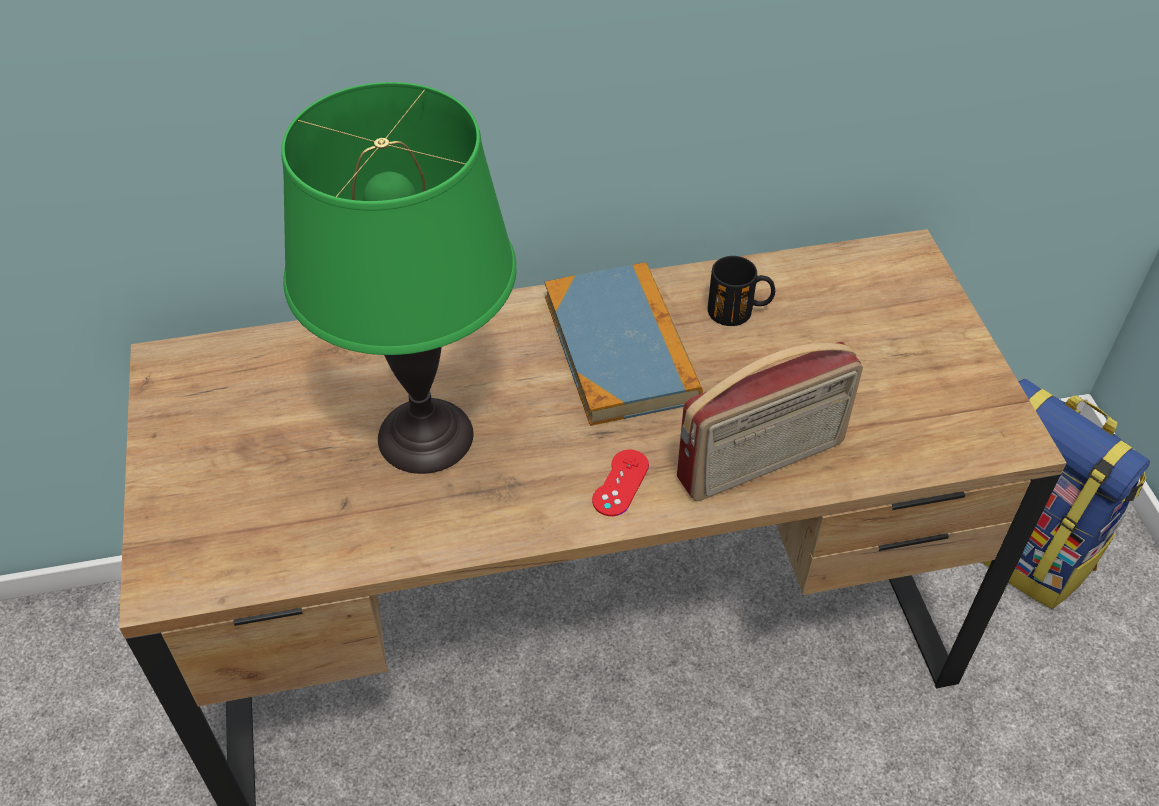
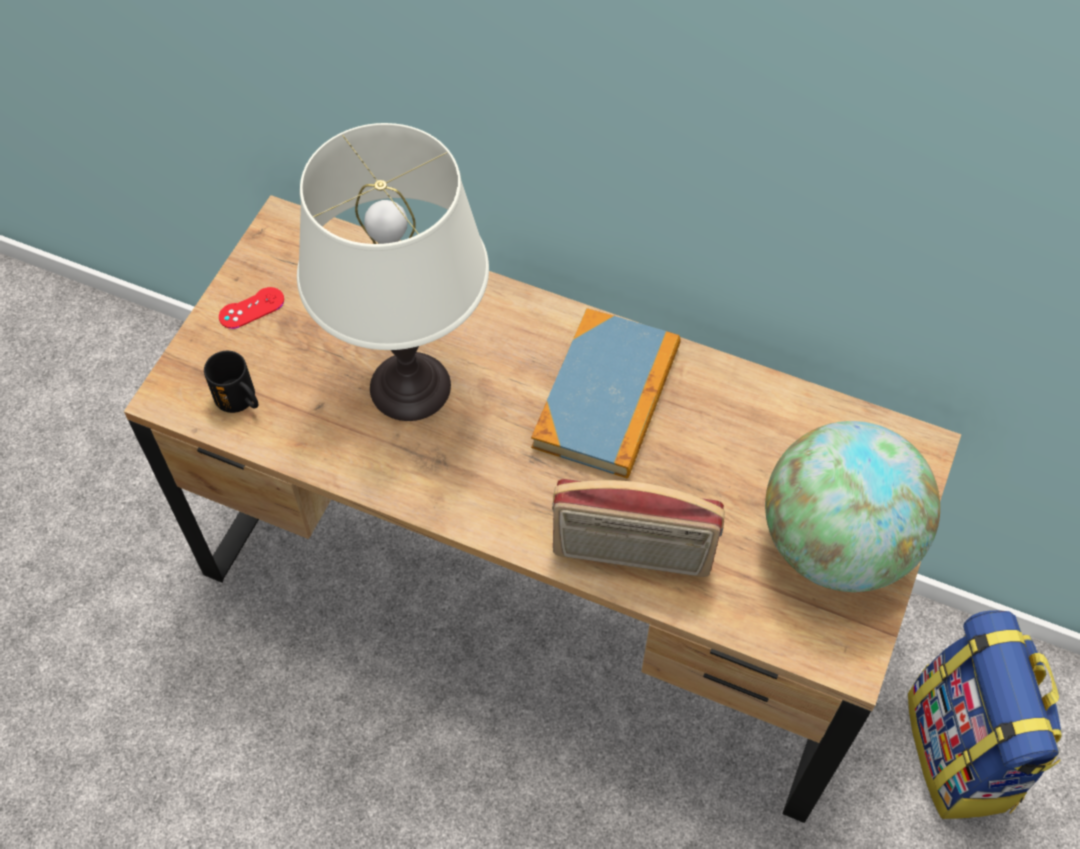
camera: 35 degrees right, 10 degrees up
green table lamp [281,82,517,474] -> white table lamp [297,123,489,421]
red game controller [592,449,649,516] -> red game controller moved to [219,287,284,329]
black mug [708,256,775,326] -> black mug moved to [204,351,258,413]
none -> globe [765,421,940,592]

